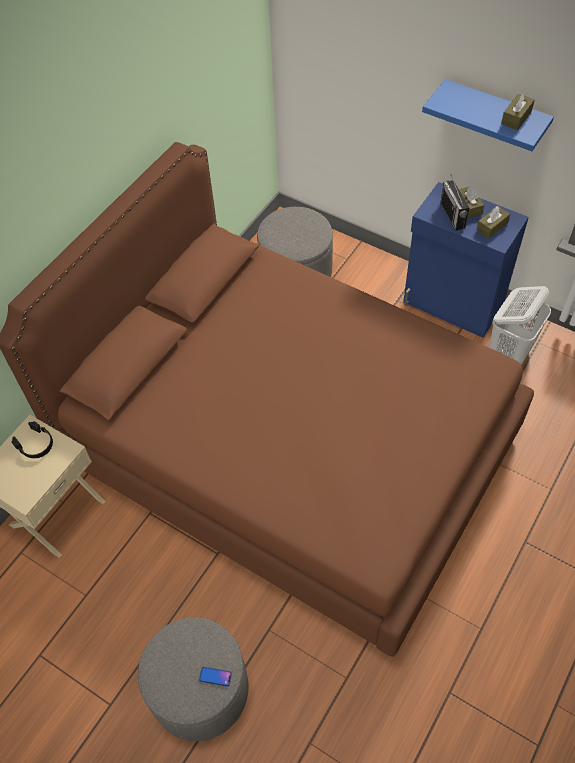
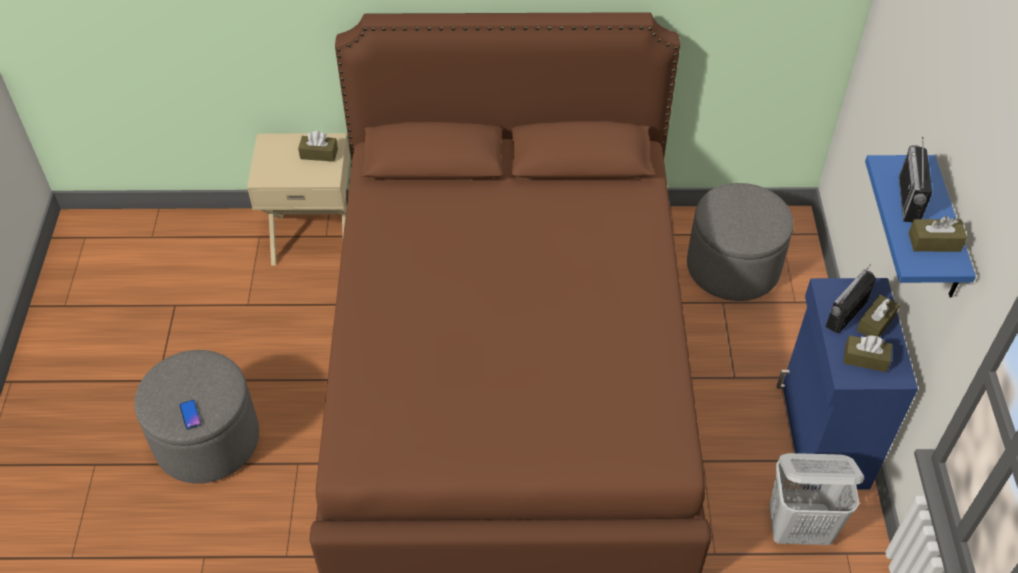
camera: 55 degrees right, 5 degrees down
black headphones [11,421,53,458] -> brown tissue box [298,131,338,162]
none -> radio [899,137,932,222]

